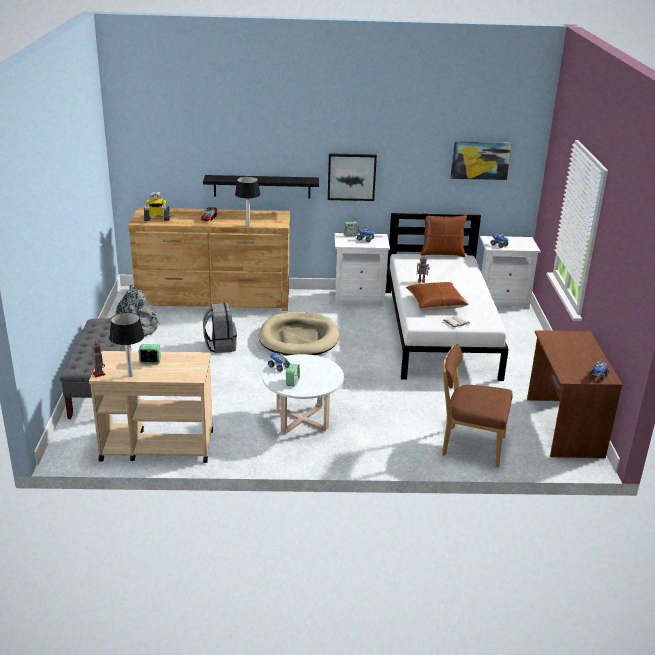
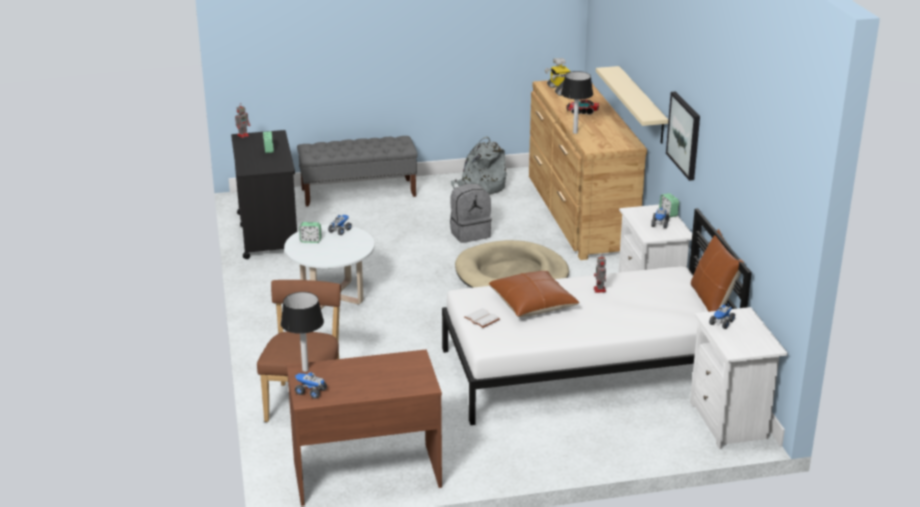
camera: 80 degrees right, 0 degrees up
beige cart [89,351,213,463] -> black cart [231,130,297,259]
table lamp [109,312,145,377] -> table lamp moved to [281,292,324,372]
black shelf [203,175,319,199] -> beige shelf [596,66,668,144]
picture [450,141,512,180] -> none

